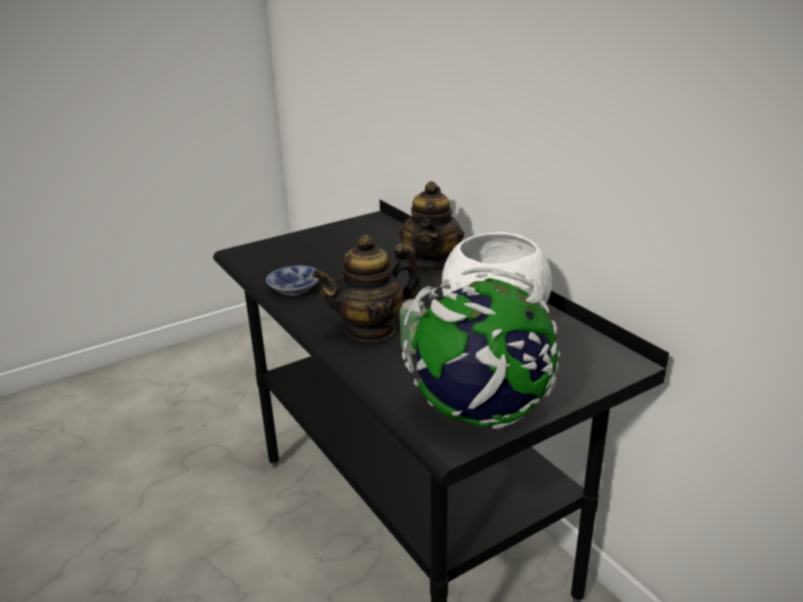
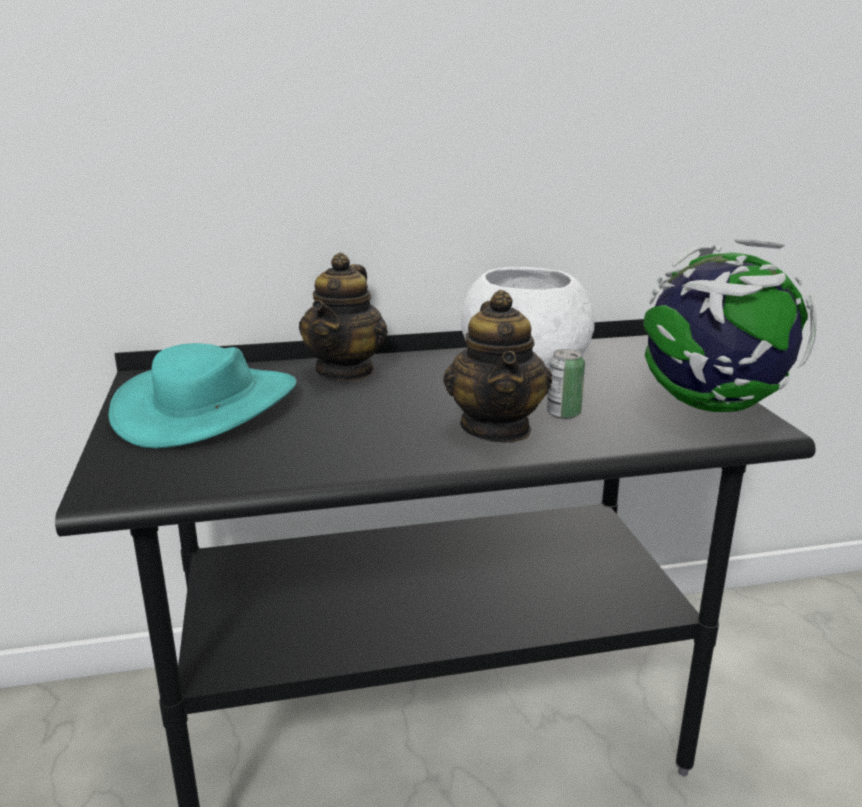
camera: 70 degrees left, 5 degrees down
bowl [266,265,319,296] -> none
teapot [399,181,464,272] -> teapot turned 75 degrees clockwise [299,253,388,382]
none -> turquoise hat [108,343,297,449]

